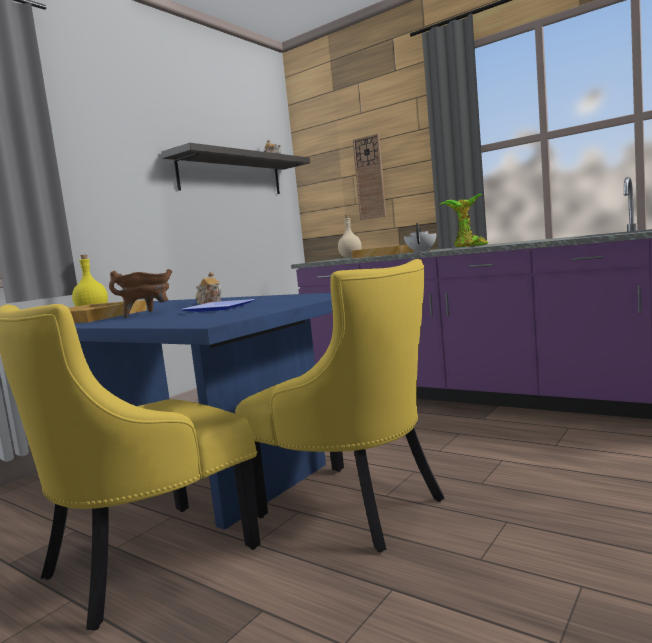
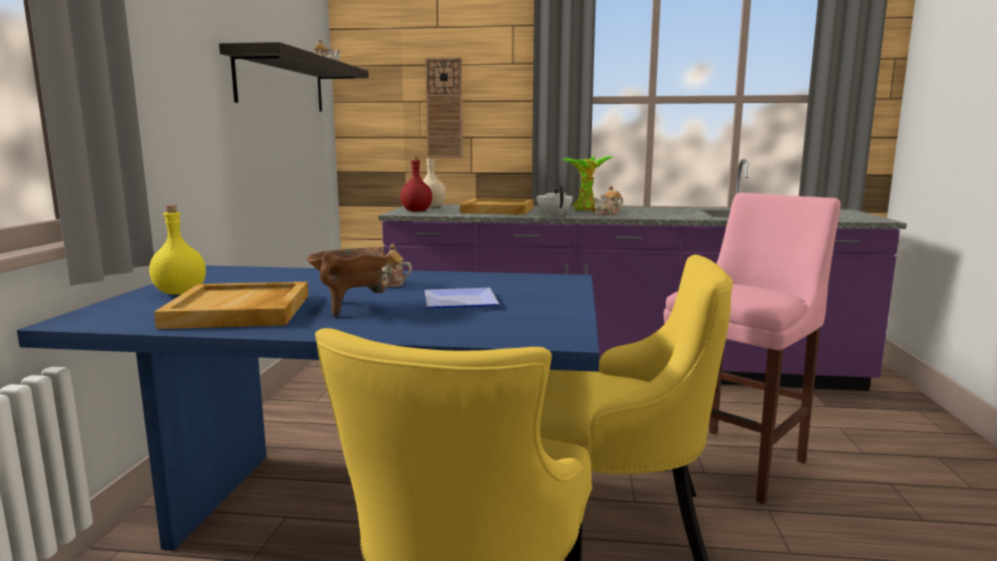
camera: 30 degrees left, 5 degrees up
none -> red bottle [400,156,432,212]
none -> teapot [594,185,623,215]
none -> pink stool [664,193,841,504]

